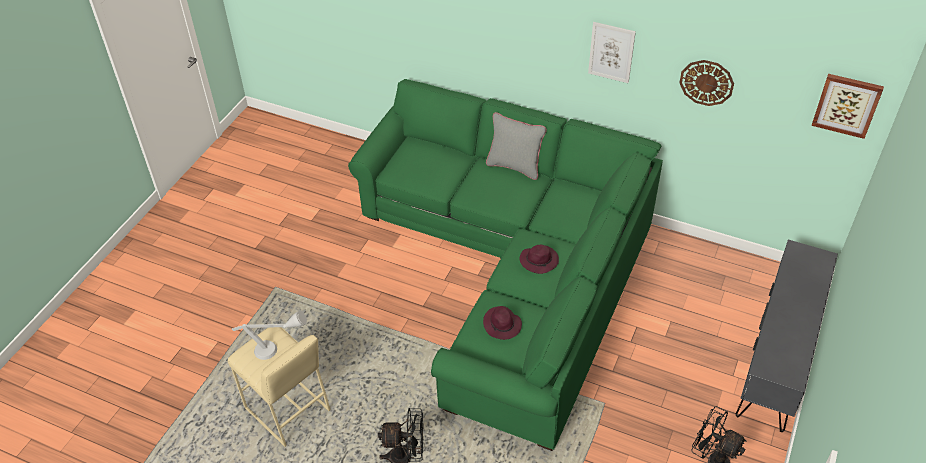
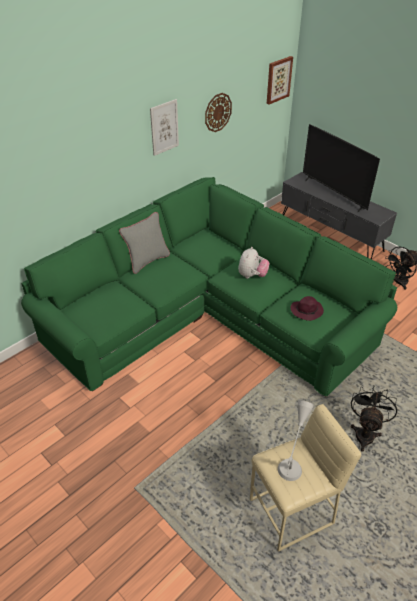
camera: 70 degrees left, 5 degrees down
purple hat [520,245,559,274] -> plush toy [238,247,270,278]
none -> television [303,124,380,212]

